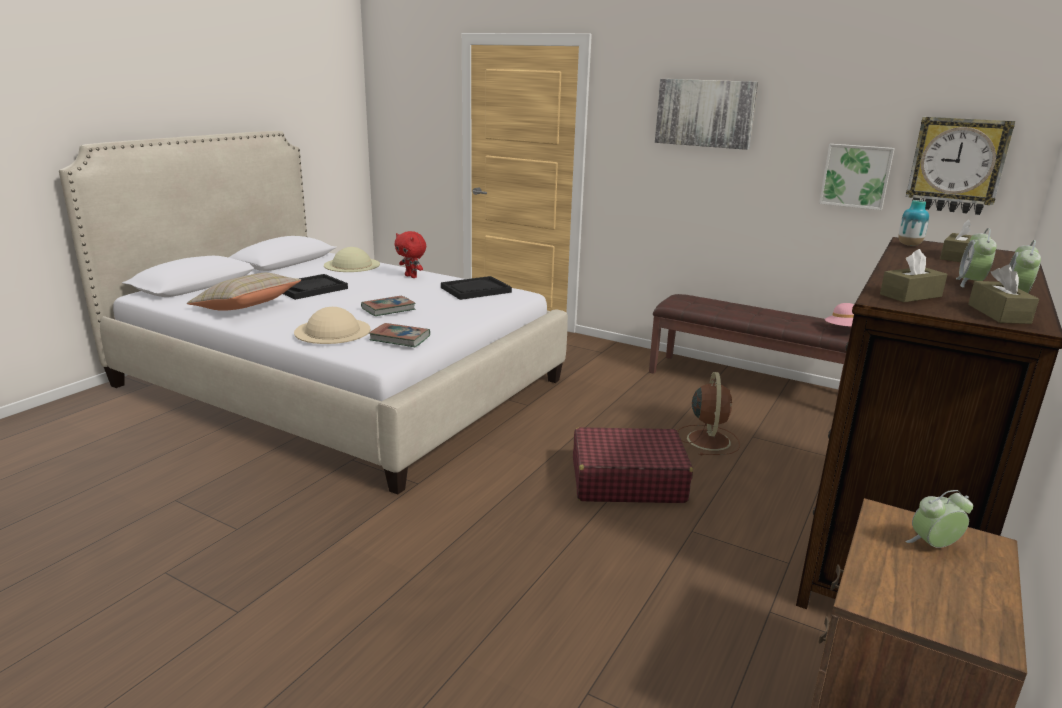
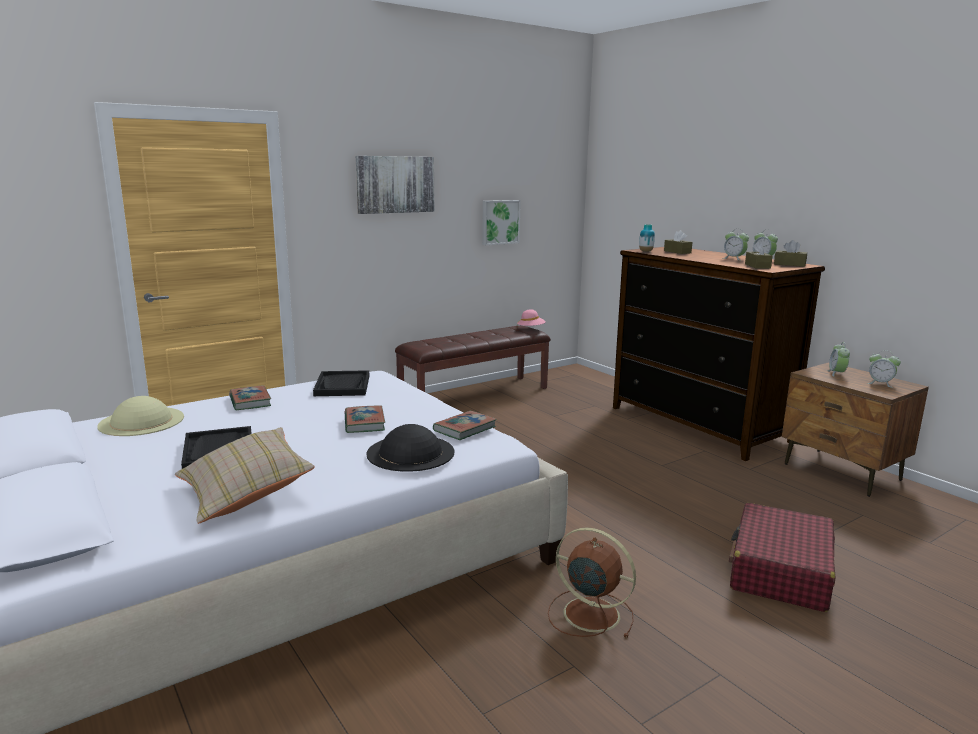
camera: 65 degrees left, 5 degrees down
beige hat [294,307,370,344] -> black hat [366,424,454,472]
red plush toy [394,231,426,278] -> book [229,386,271,411]
red suitcase [573,427,693,503] -> red suitcase moved to [729,503,836,612]
brown fan [678,372,740,455] -> brown fan moved to [548,527,636,638]
wall clock [906,117,1015,215] -> none
none -> alarm clock [868,350,901,388]

